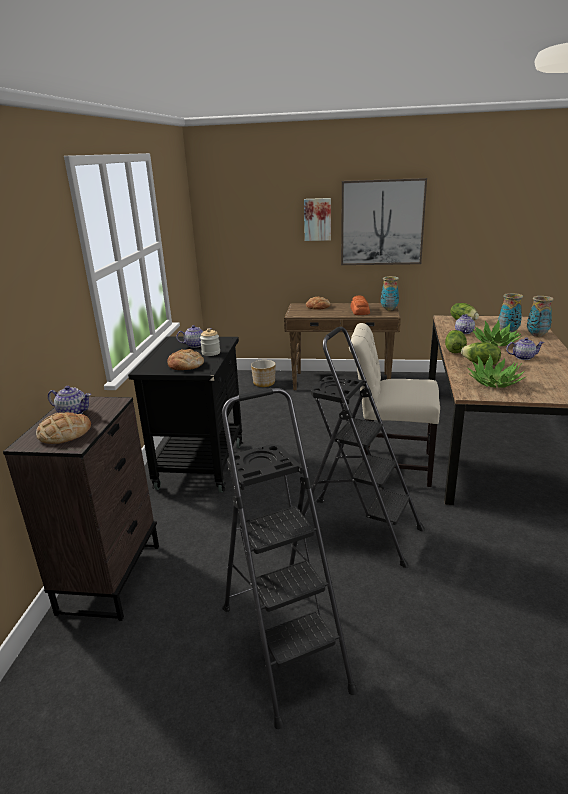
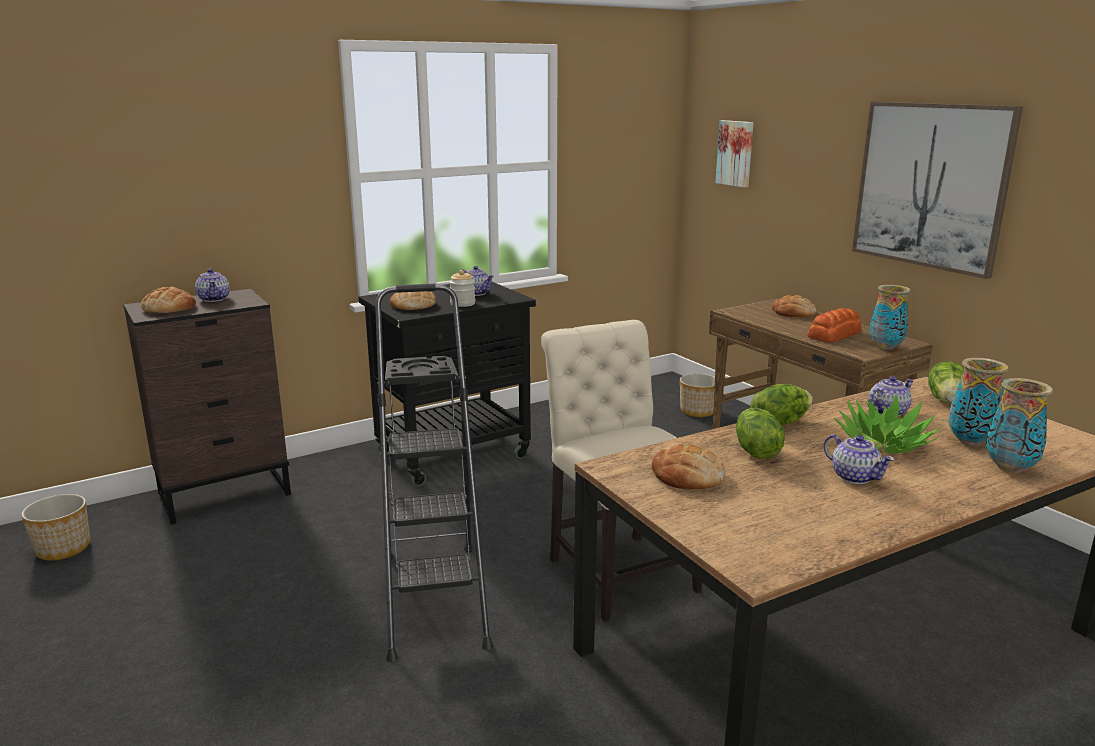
camera: 50 degrees right, 5 degrees down
step ladder [222,388,358,729] -> none
picture [304,198,331,241] -> picture moved to [715,120,754,187]
potted plant [467,355,525,388] -> bread [652,444,725,489]
none -> planter [21,494,90,561]

